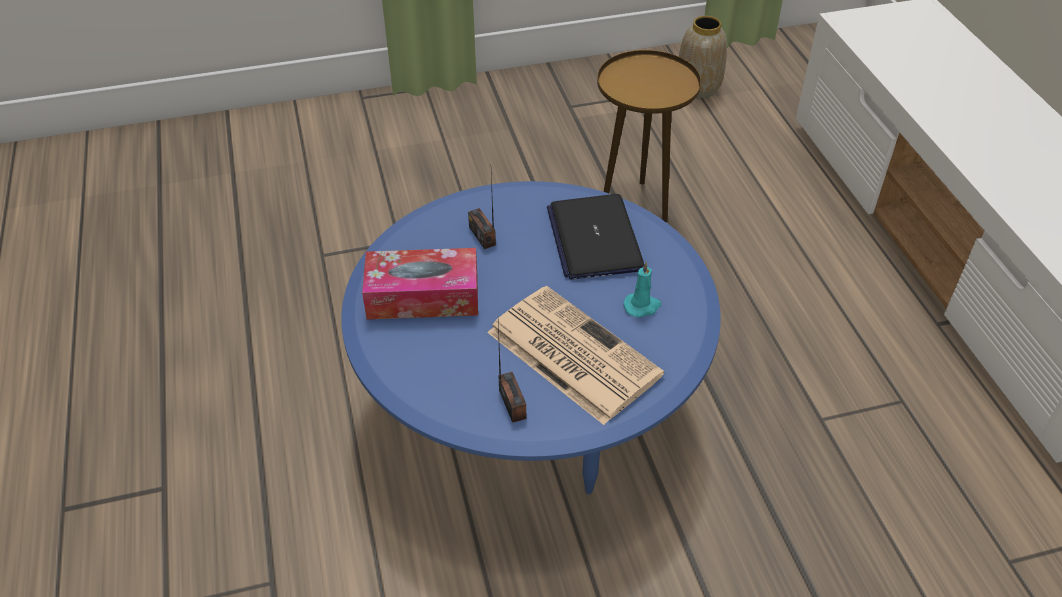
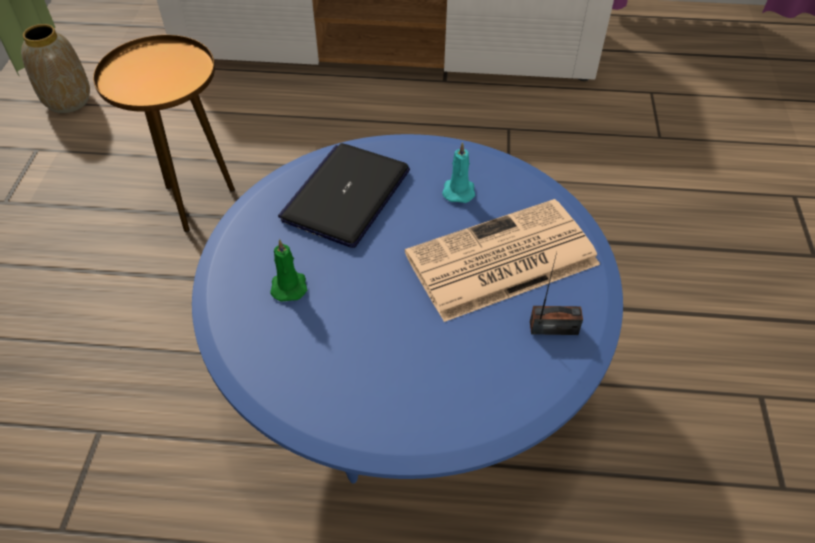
camera: 70 degrees left, 5 degrees up
tissue box [362,248,478,320] -> none
radio [468,175,496,249] -> green candle [270,239,307,302]
laptop [547,194,644,280] -> laptop turned 105 degrees clockwise [278,143,410,248]

